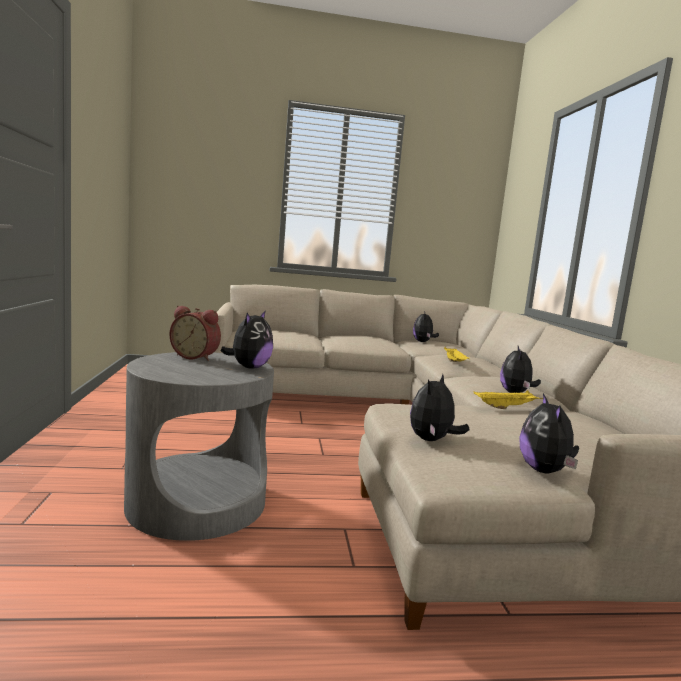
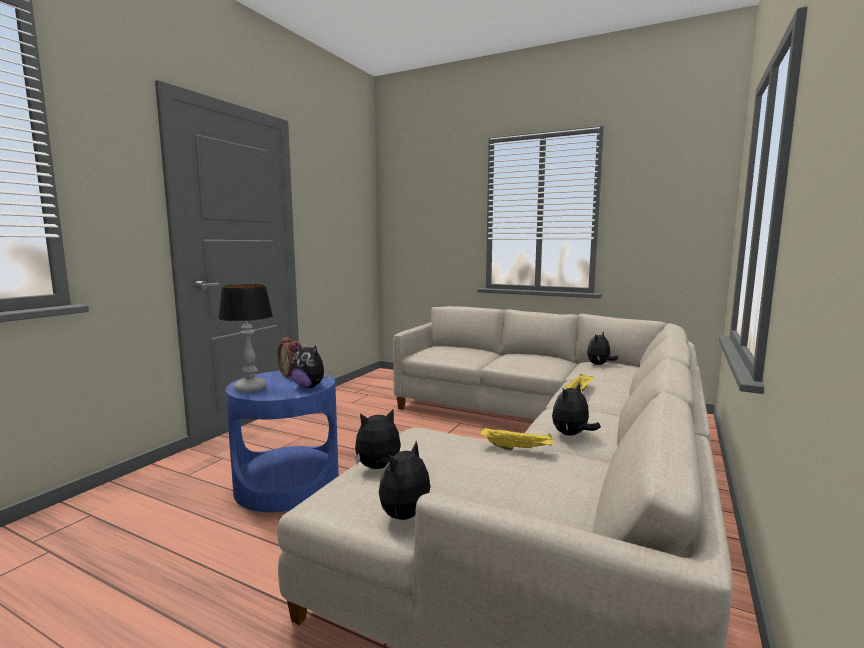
camera: 35 degrees right, 0 degrees up
grey side table [124,352,274,541] -> blue side table [226,371,339,512]
plush toy [220,310,273,368] -> plush toy turned 60 degrees clockwise [291,343,331,388]
none -> table lamp [218,284,273,392]

